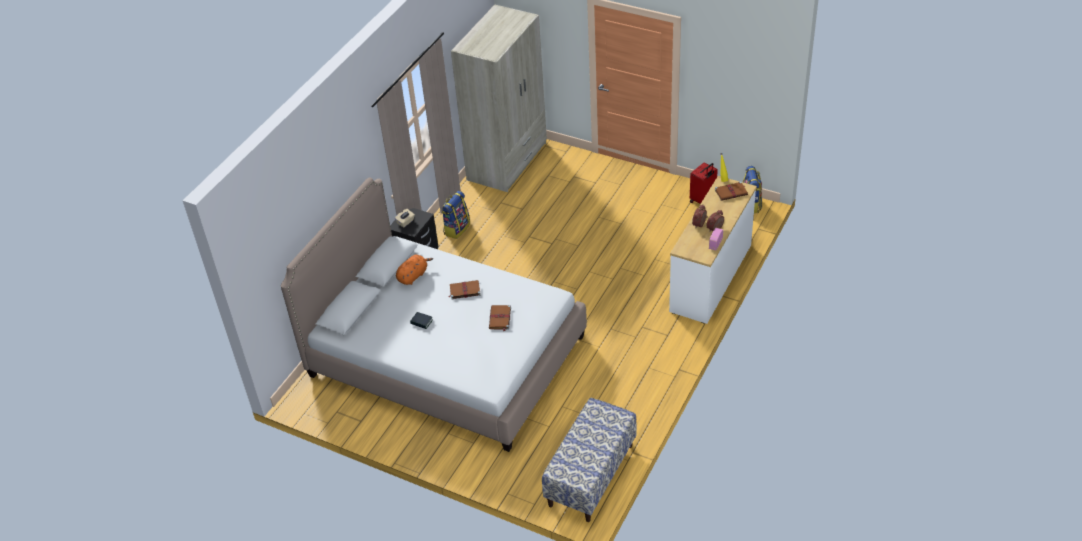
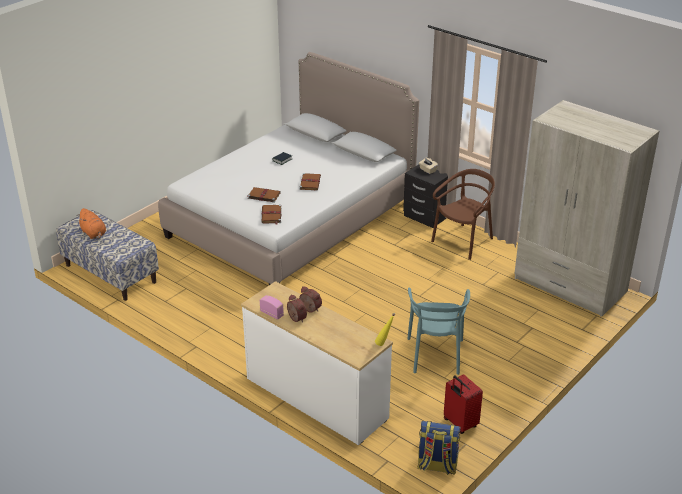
camera: 100 degrees right, 10 degrees down
orange plush toy [396,255,433,285] -> orange plush toy moved to [79,208,106,239]
backpack [441,191,470,239] -> brown chair [431,169,495,260]
brown book [715,182,748,201] -> brown book moved to [261,205,282,225]
none -> turquoise chair [407,287,470,375]

